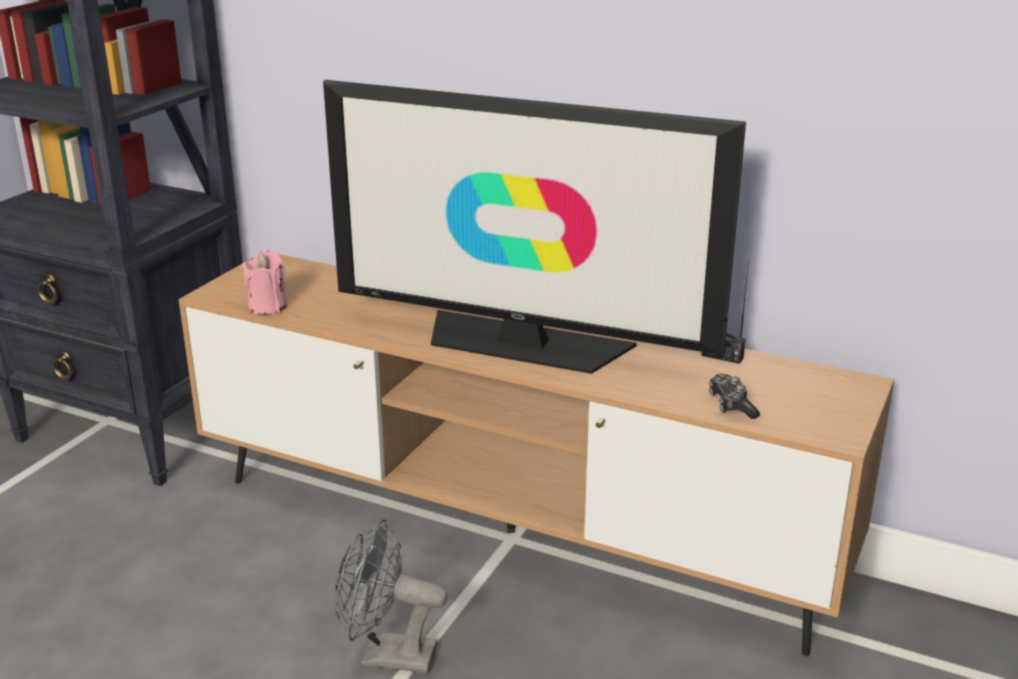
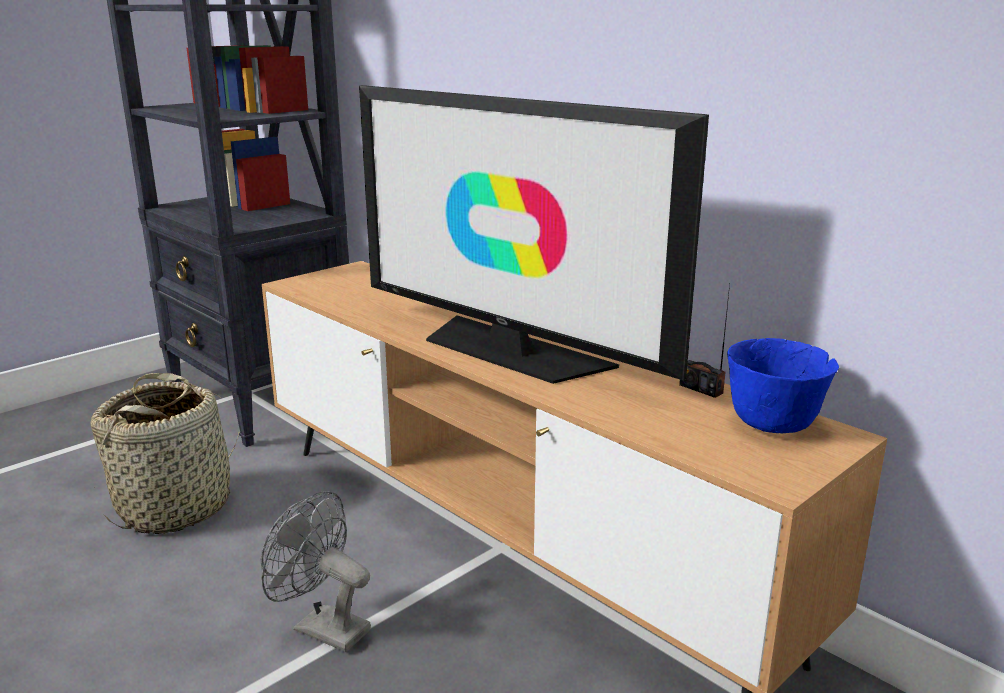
camera: 20 degrees right, 5 degrees down
pink candle [242,250,288,315] -> none
game controller [709,374,760,419] -> none
none -> basket [90,373,239,534]
none -> blue bowl [727,338,839,433]

